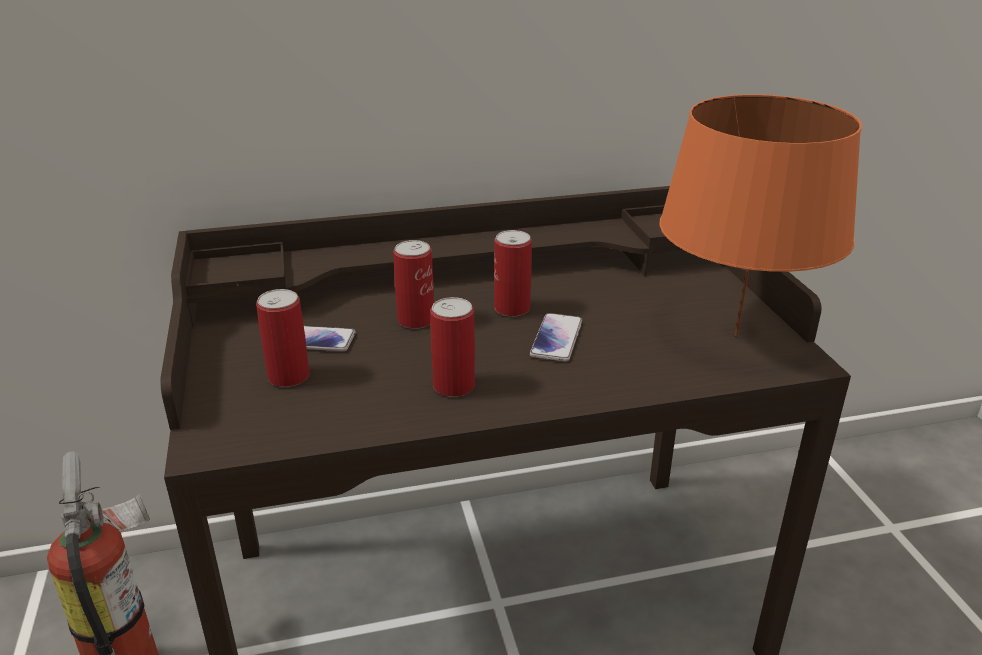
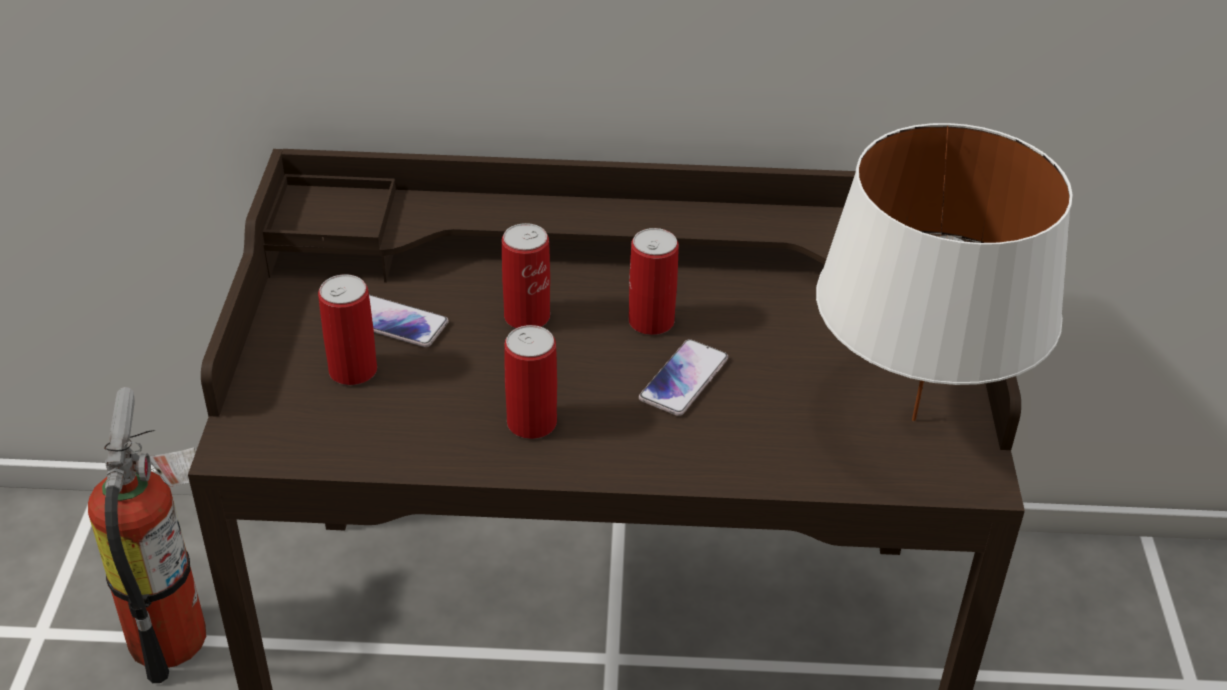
camera: 15 degrees right, 10 degrees up
orange table lamp [660,94,862,336] -> white table lamp [816,123,1073,421]

